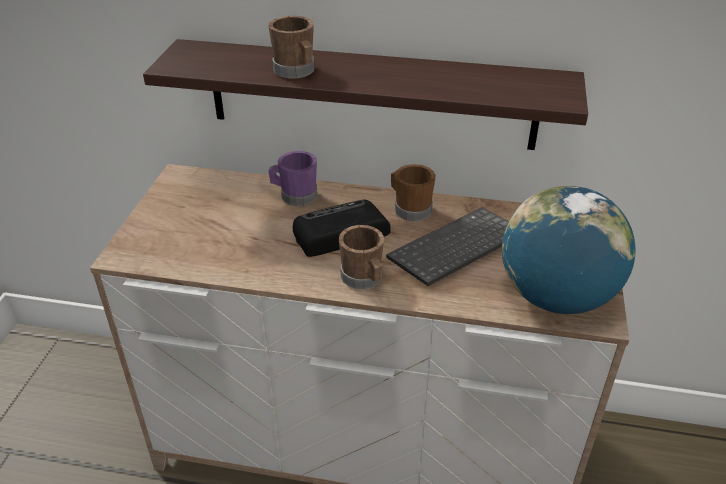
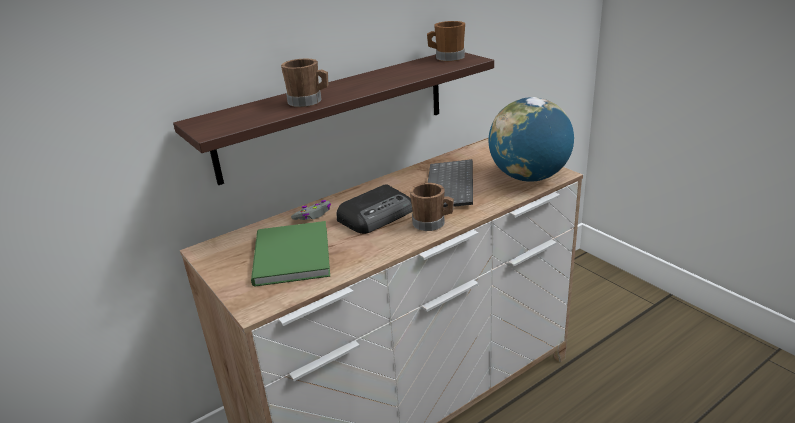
camera: 45 degrees left, 10 degrees down
purple mug [268,151,318,206] -> grey game controller [291,200,331,220]
radio [293,200,391,257] -> radio turned 150 degrees counterclockwise [337,184,413,234]
brown mug [391,164,436,221] -> brown mug moved to [427,21,465,61]
none -> green book [251,221,330,287]

